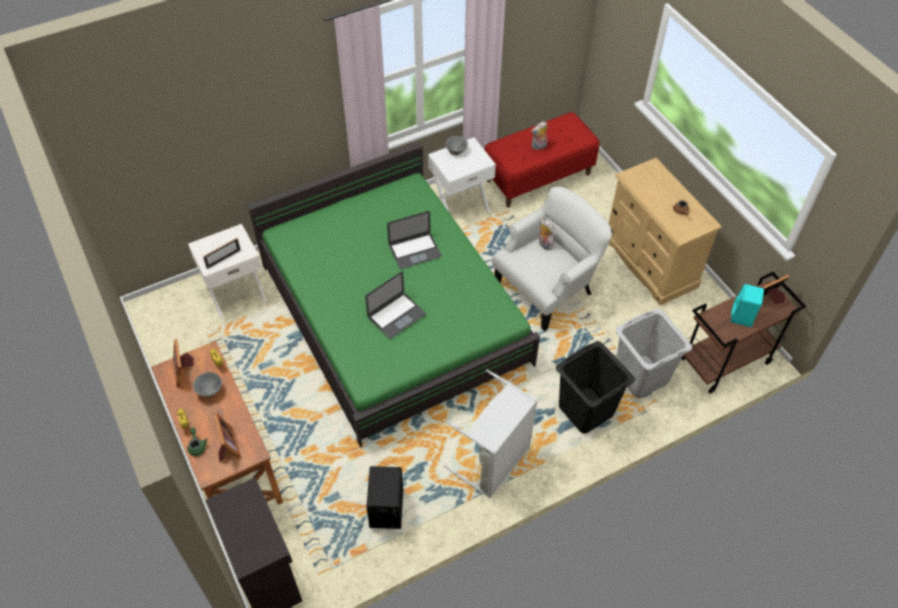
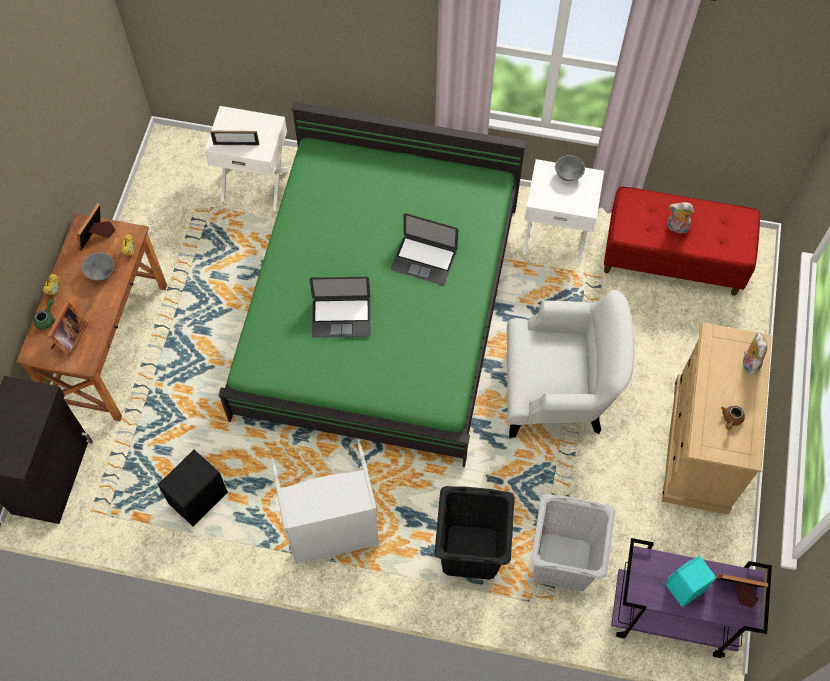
camera: 40 degrees right, 10 degrees up
plush toy [539,219,554,250] -> plush toy moved to [743,332,767,375]
brown cart [682,272,806,394] -> purple cart [611,538,772,658]

